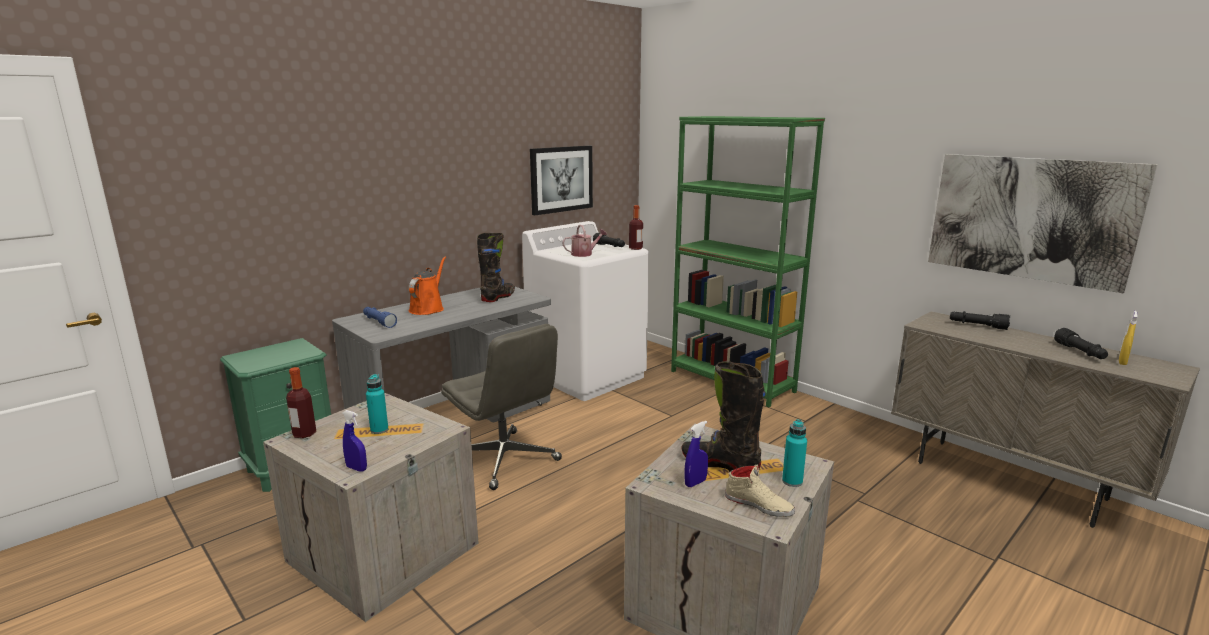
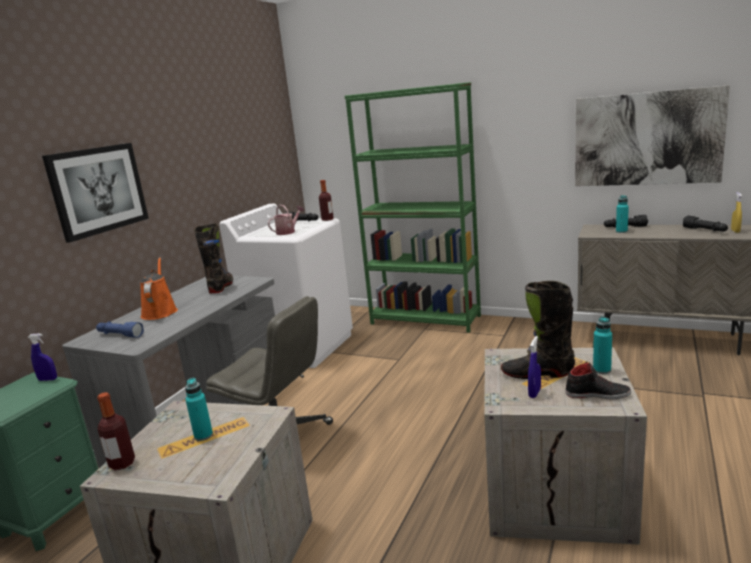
camera: 20 degrees left, 0 degrees up
blue spray bottle [342,410,367,471] -> blue spray bottle moved to [28,333,57,381]
picture [530,146,593,215] -> picture moved to [42,143,149,243]
beige shoe [725,465,795,517] -> black shoe [566,361,631,399]
none -> turquoise bottle [616,195,629,233]

